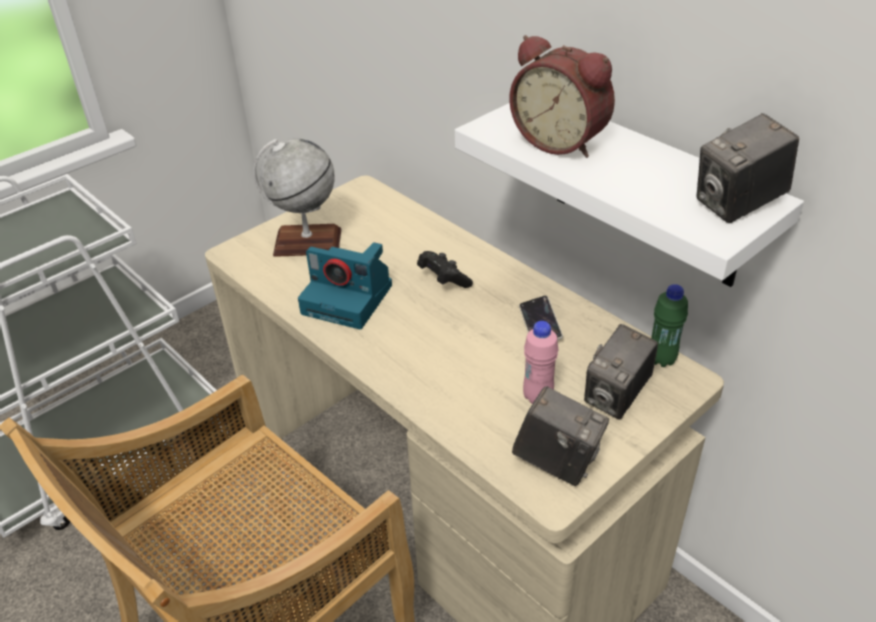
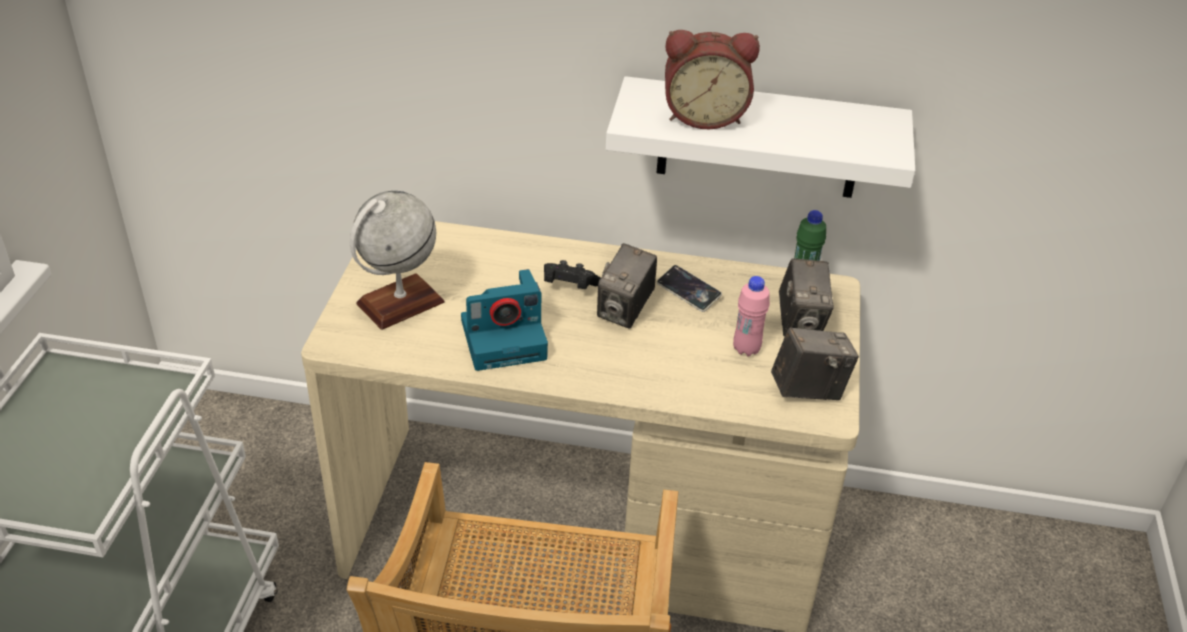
camera: 40 degrees left, 0 degrees up
camera [697,113,799,223] -> camera moved to [597,243,657,329]

